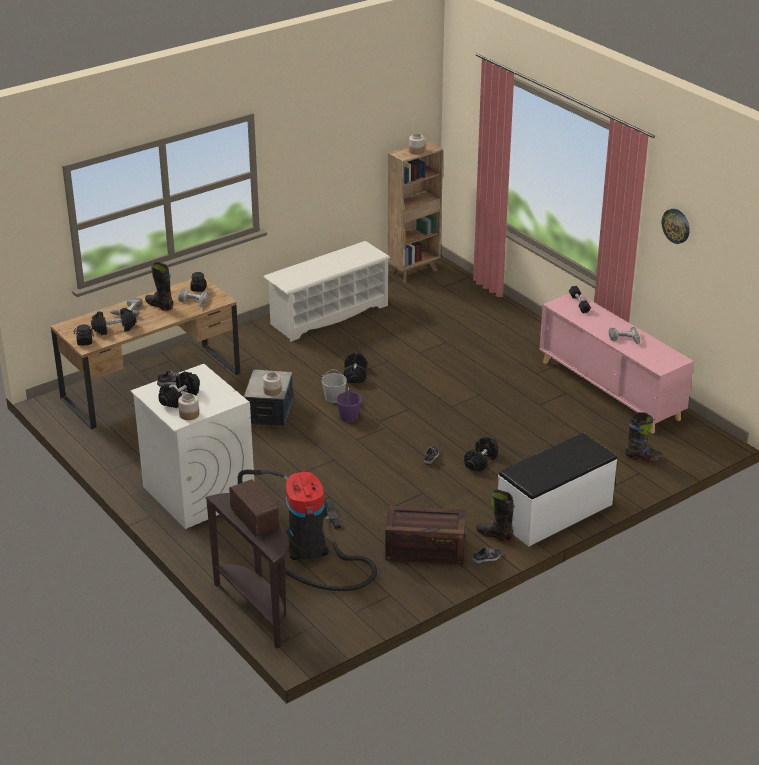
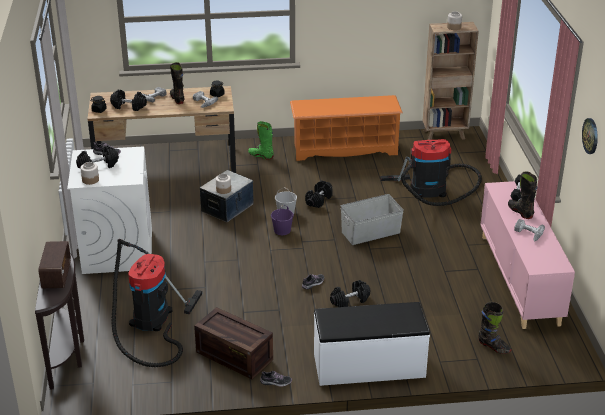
camera: 30 degrees right, 0 degrees up
white shoe rack [264,241,391,342] -> orange shoe rack [290,95,403,161]
black boot [476,490,515,542] -> black boot moved to [508,171,537,219]
none -> green boot [248,121,274,160]
none -> grey storage box [341,194,403,245]
none -> vacuum cleaner [380,139,482,206]

